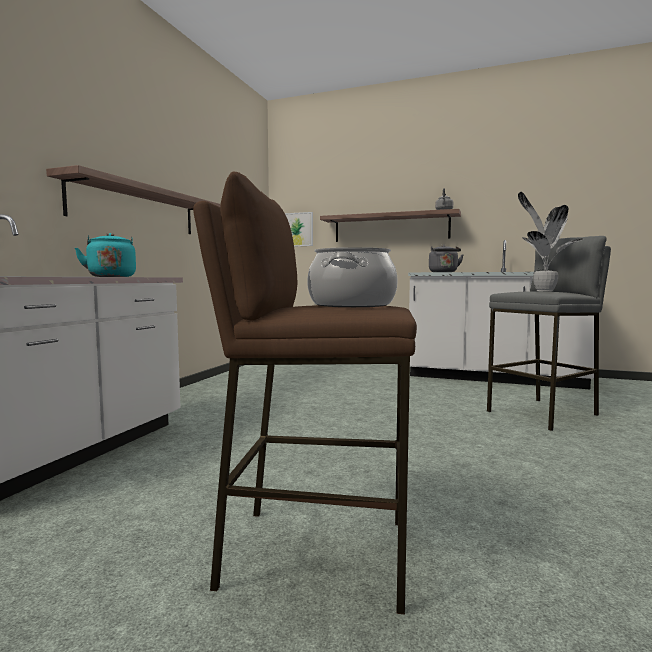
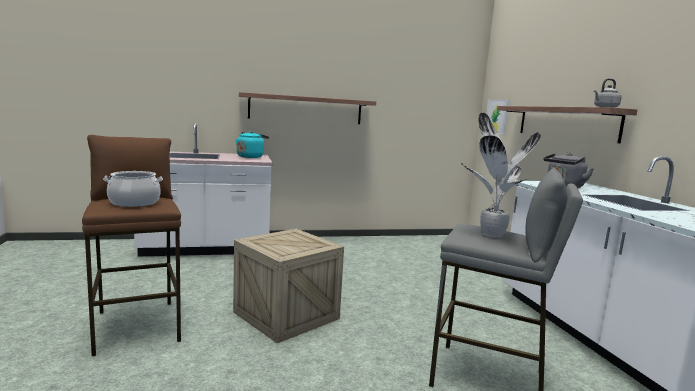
camera: 55 degrees right, 5 degrees up
none -> crate [233,229,344,343]

